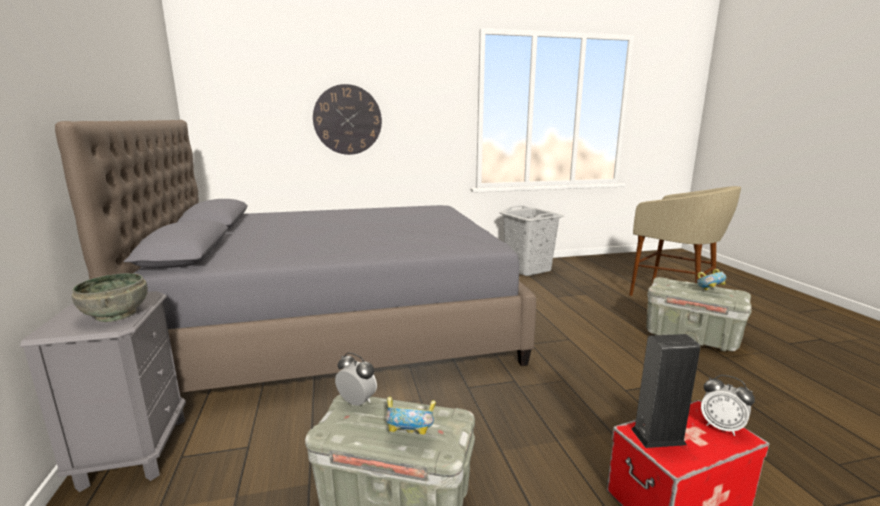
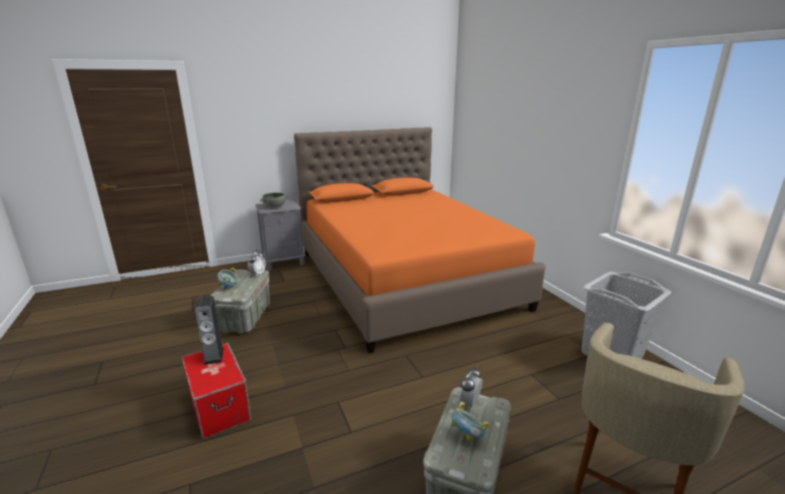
camera: 80 degrees right, 5 degrees up
grey bed [55,120,536,393] -> orange bed [294,127,546,353]
wall clock [313,84,382,155] -> none
alarm clock [701,375,755,436] -> alarm clock moved to [459,367,483,407]

